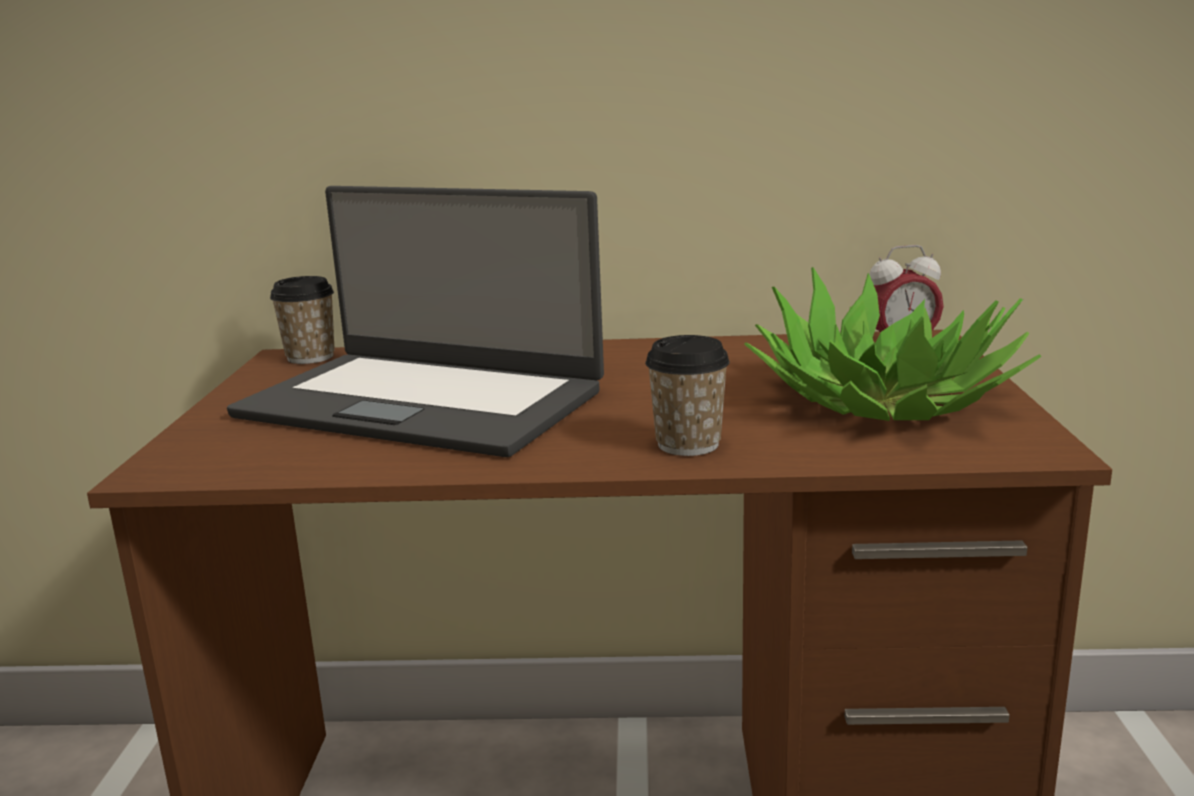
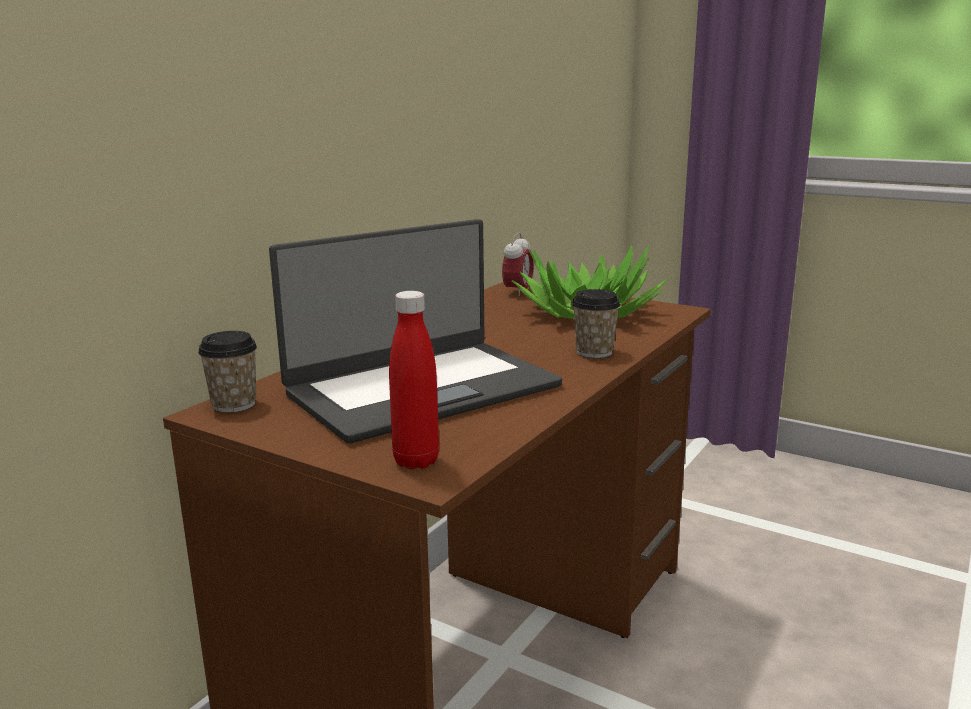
camera: 60 degrees left, 0 degrees up
none -> red bottle [389,291,439,469]

